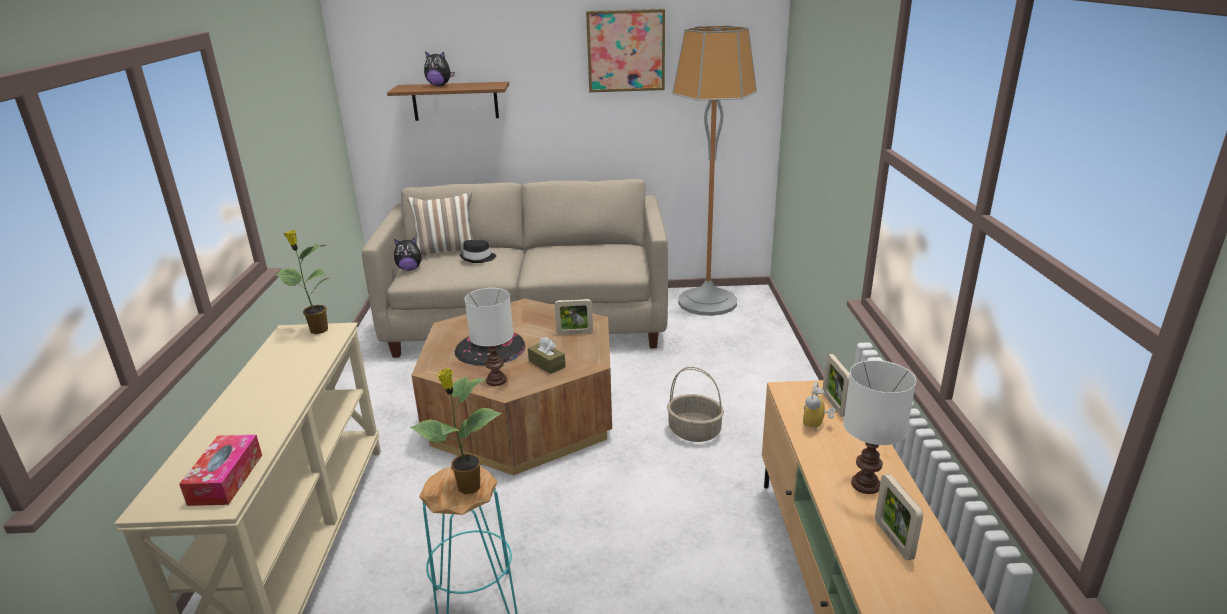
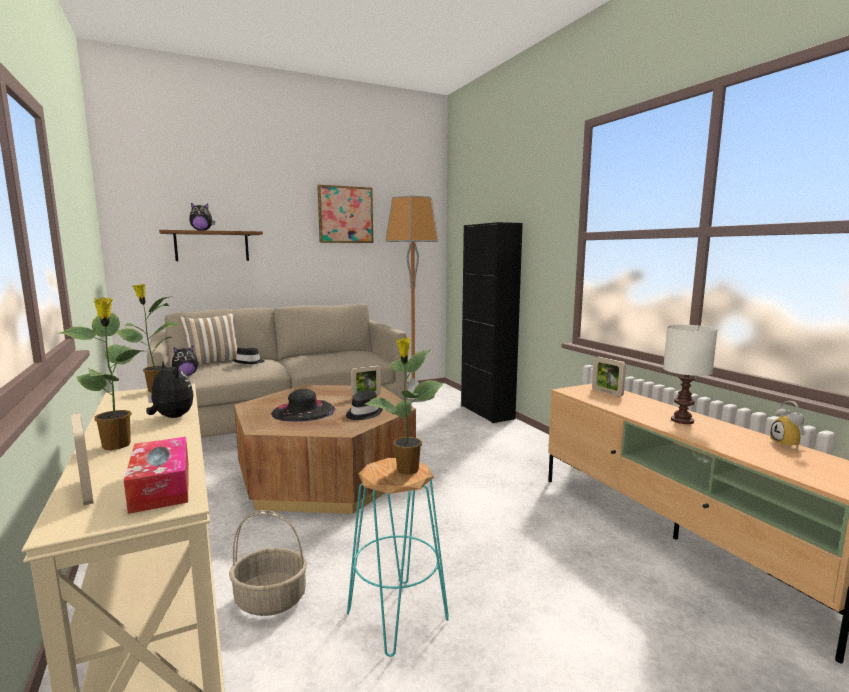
camera: 25 degrees left, 15 degrees down
white table lamp [465,288,513,386] -> none
brown tissue box [528,337,565,374] -> black hat [346,390,383,420]
basket [667,367,724,442] -> basket moved to [229,510,307,616]
alarm clock [803,382,835,431] -> alarm clock moved to [770,401,806,449]
picture frame [875,474,923,560] -> picture frame moved to [71,413,94,506]
none -> potted plant [59,297,142,450]
none -> plush toy [146,361,193,418]
none -> black cabinet [461,222,523,423]

